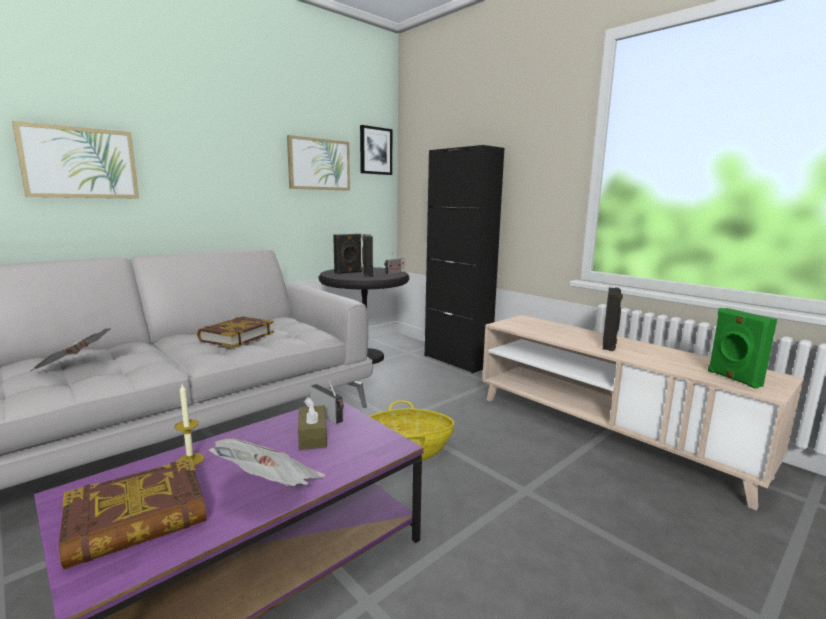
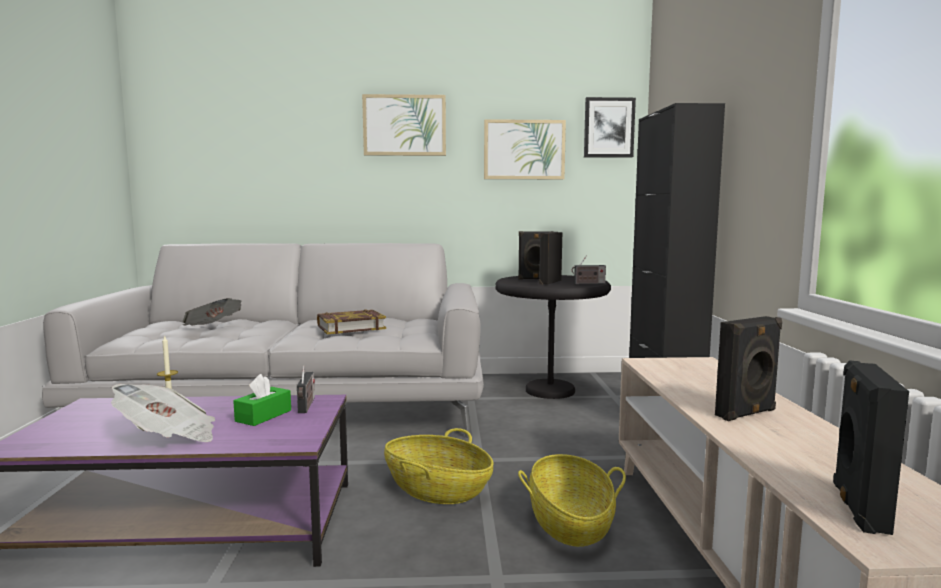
camera: 40 degrees right, 5 degrees down
picture [12,121,139,199] -> picture moved to [362,94,446,156]
book [59,459,206,570] -> none
brown tissue box [298,397,327,450] -> green tissue box [233,374,291,426]
green speaker [708,308,777,389] -> black speaker [833,360,909,535]
none -> basket [518,454,626,547]

